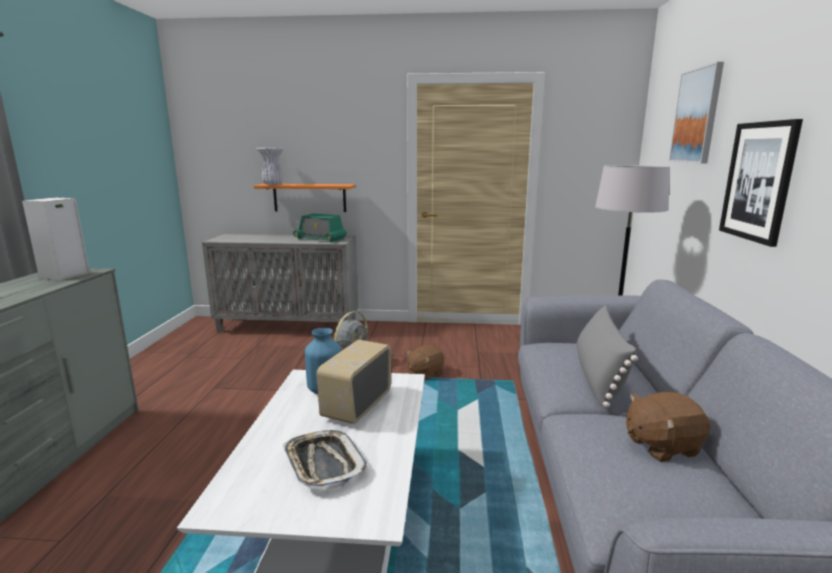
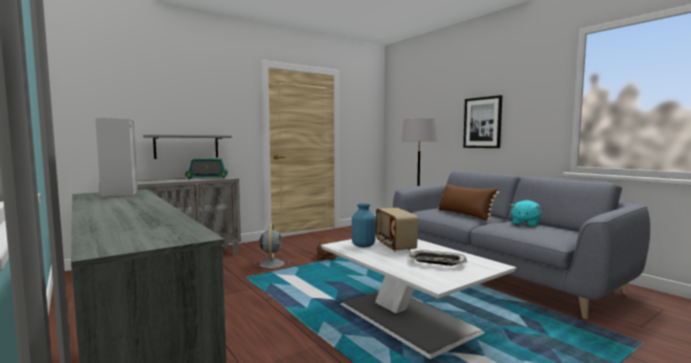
camera: 40 degrees left, 10 degrees down
orange shelf [254,184,355,212] -> grey shelf [143,135,232,159]
white vase [256,148,284,185] -> none
grey pillow [577,306,638,408] -> brown pillow [438,183,499,221]
brown plush toy [626,392,711,462] -> turquoise plush toy [510,200,541,227]
picture [669,62,724,164] -> none

